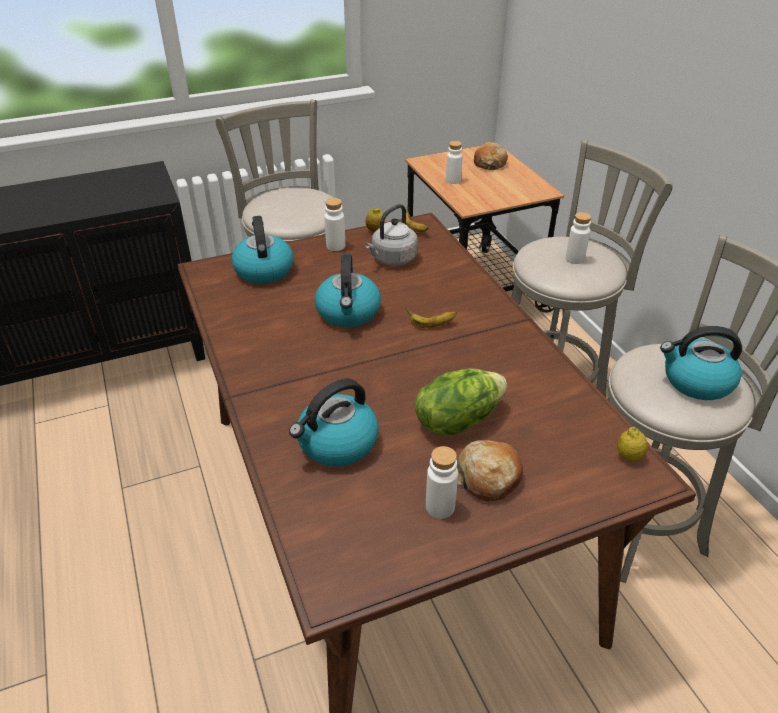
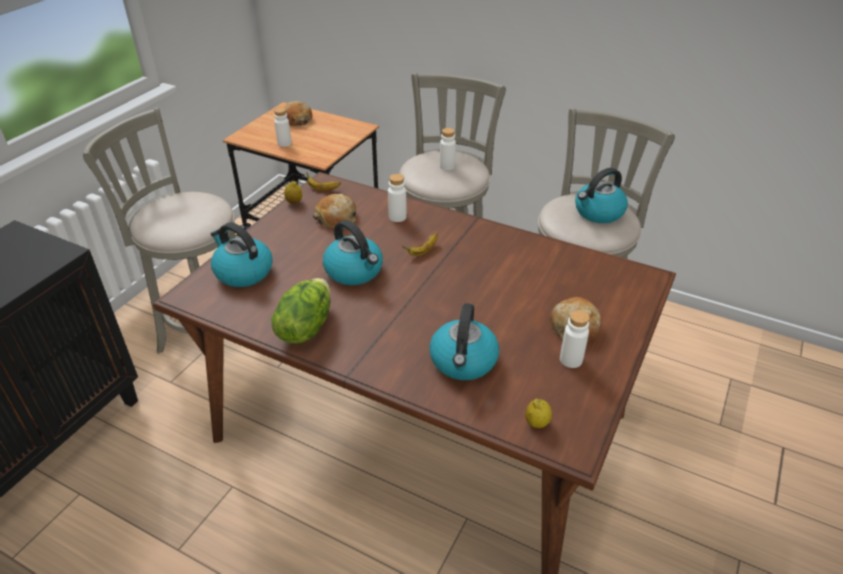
camera: 40 degrees left, 0 degrees up
white bottle [324,198,345,251] -> white bottle moved to [388,174,407,222]
grey kettle [365,204,418,266] -> bread [313,194,356,228]
lettuce [415,368,507,435] -> lettuce moved to [271,278,330,344]
lemon [617,427,648,461] -> lemon moved to [525,399,552,428]

